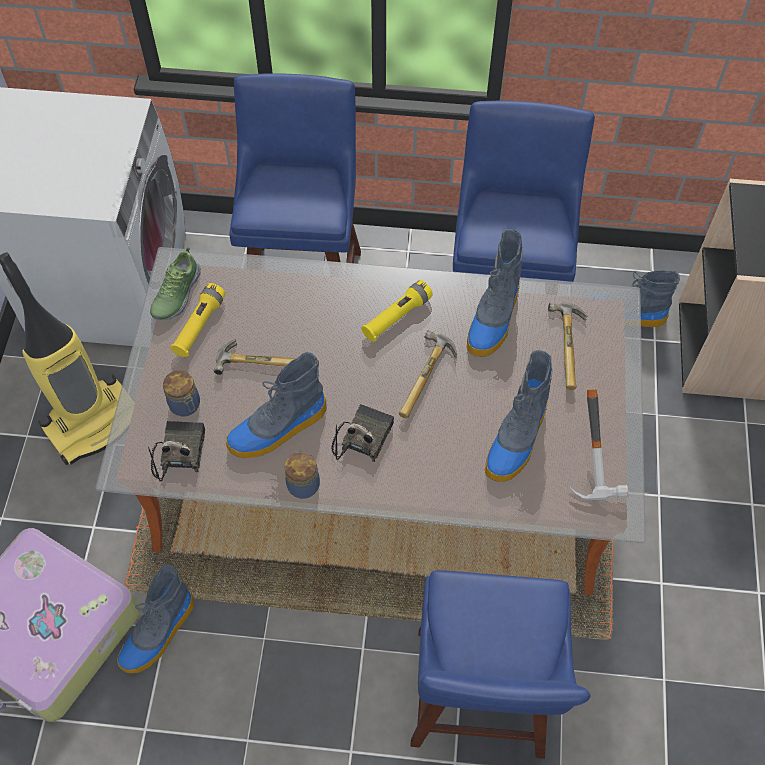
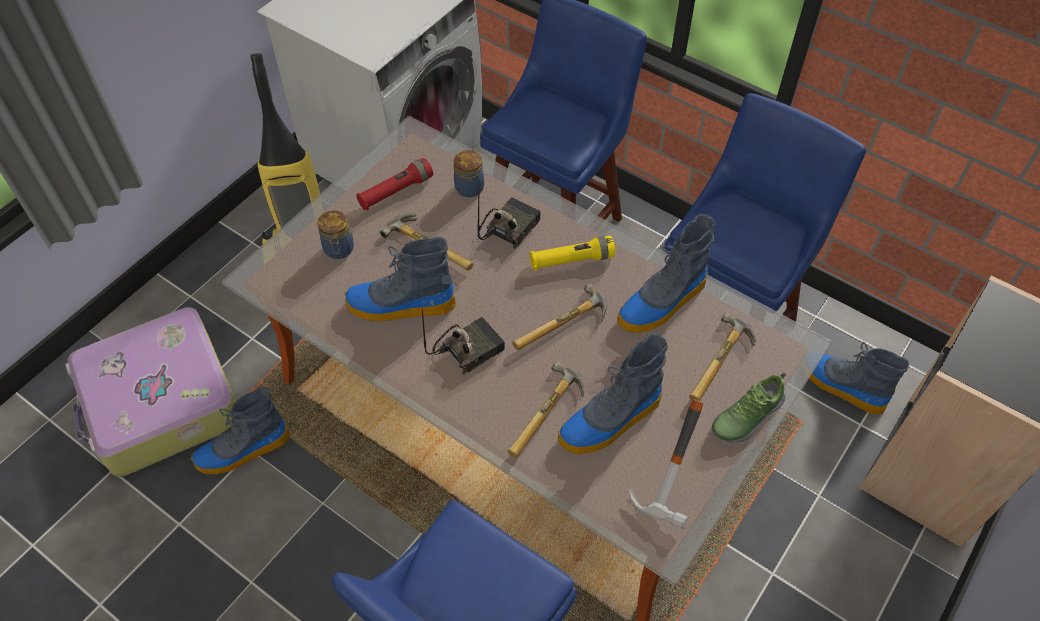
camera: 30 degrees right, 5 degrees down
radio [148,421,205,482] -> radio moved to [477,190,541,249]
shoe [150,247,201,320] -> shoe moved to [712,373,786,443]
yellow flashlight [170,283,225,357] -> red flashlight [356,158,433,210]
jar [285,450,320,499] -> jar moved to [454,149,484,197]
none -> hammer [508,361,584,458]

